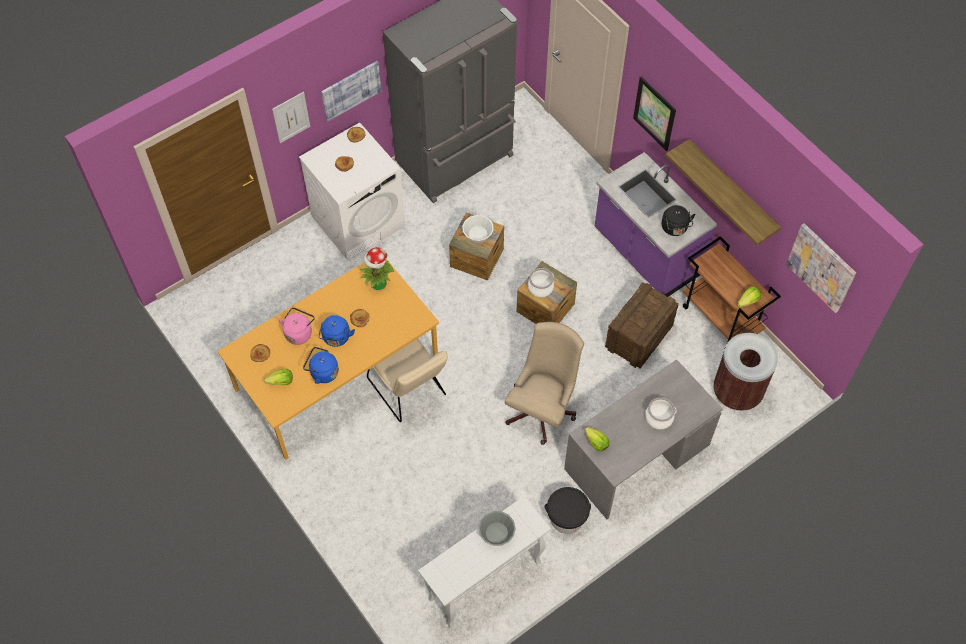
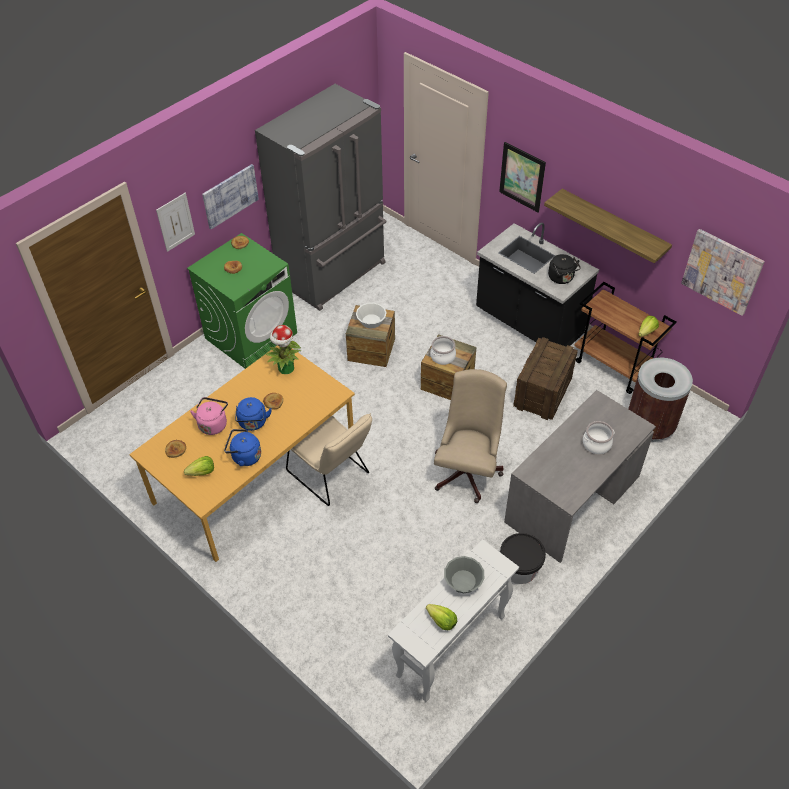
camera: 10 degrees left, 10 degrees down
white washing machine [299,122,406,260] -> green washing machine [187,233,297,369]
lettuce [585,427,609,451] -> lettuce moved to [426,604,457,630]
purple counter [595,152,717,297] -> black counter [476,223,599,347]

